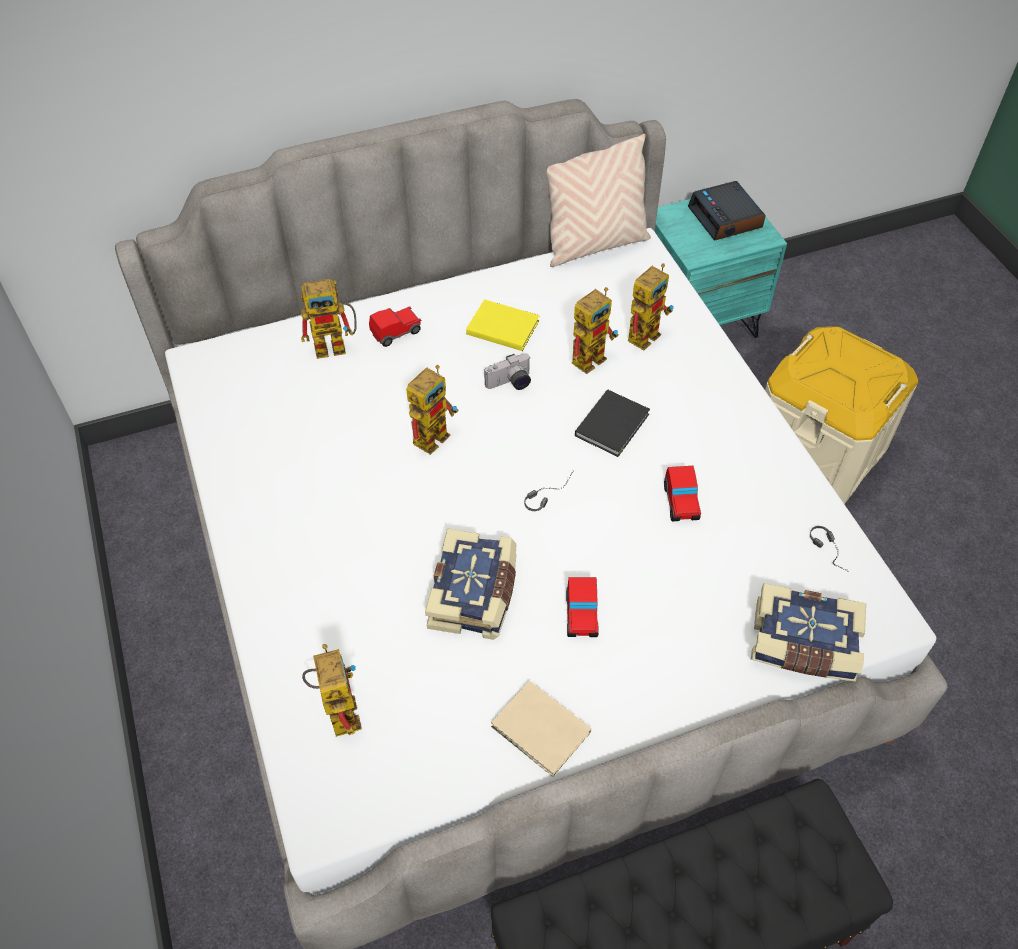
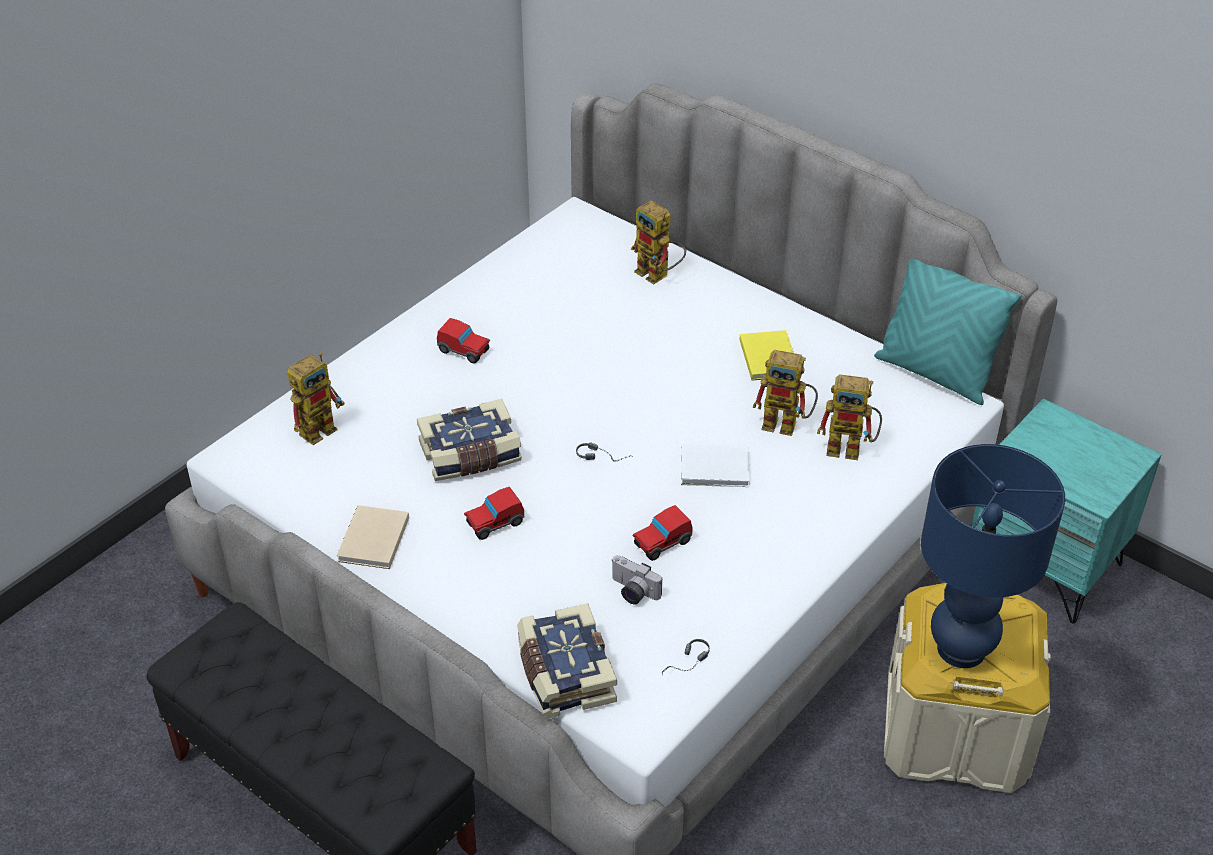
camera: 60 degrees right, 10 degrees down
toy car [369,306,422,347] -> toy car moved to [437,318,490,363]
toy robot [406,365,458,455] -> none
camera [484,353,531,390] -> camera moved to [611,555,662,604]
beige pillow [547,134,651,267] -> turquoise pillow [874,259,1021,405]
black book [575,389,650,457] -> white book [681,443,750,487]
alarm clock [688,181,766,241] -> none
none -> blue table lamp [921,444,1065,668]

